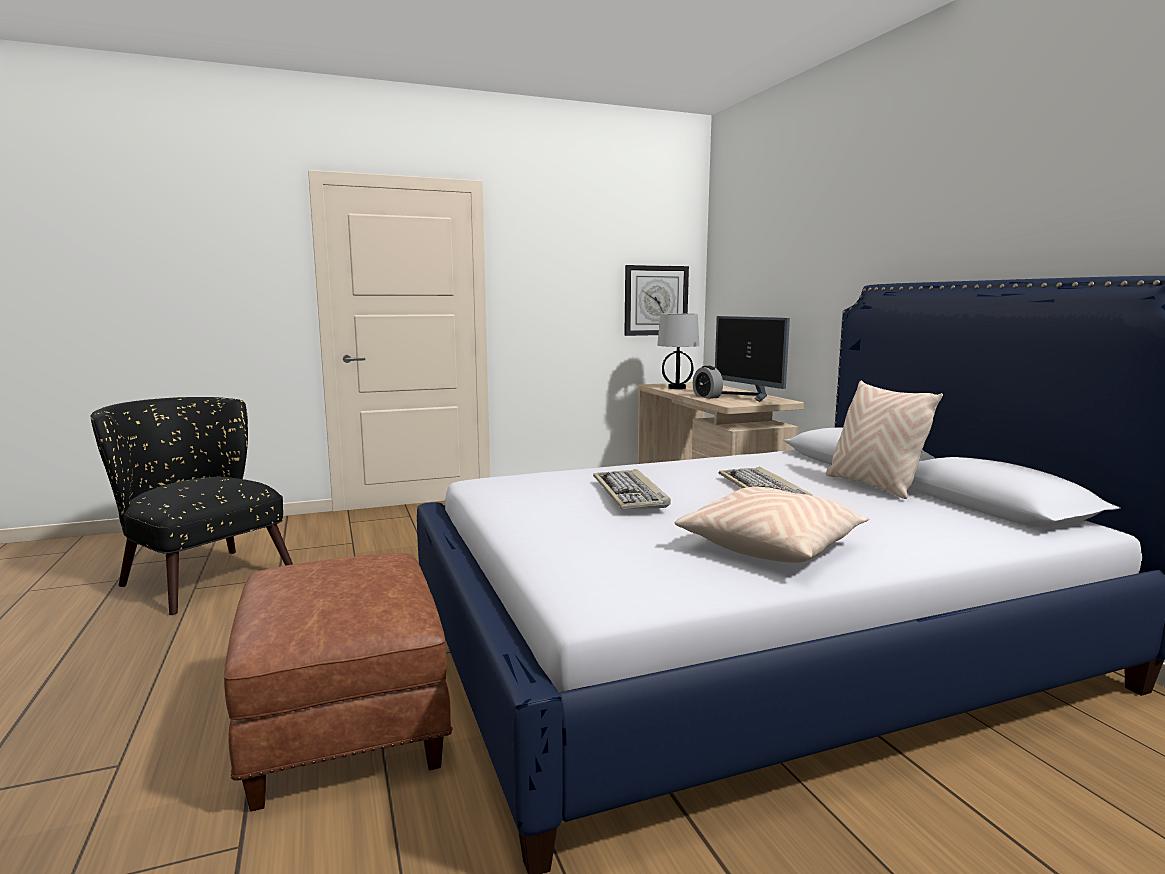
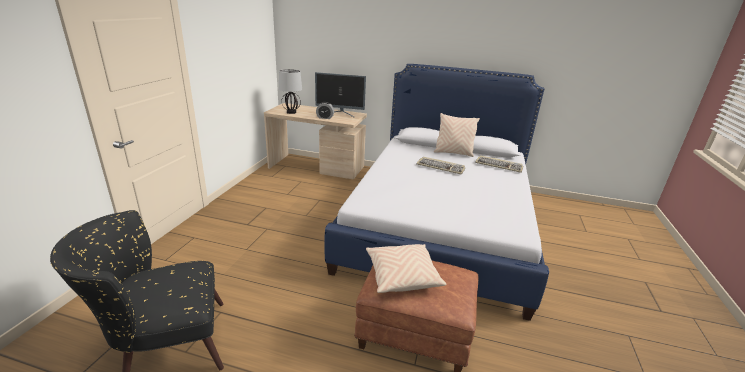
camera: 55 degrees left, 15 degrees up
keyboard [593,469,671,509] -> keyboard moved to [475,155,523,173]
wall clock [624,265,689,336] -> none
beige pillow [674,487,870,563] -> beige pillow moved to [366,244,446,293]

